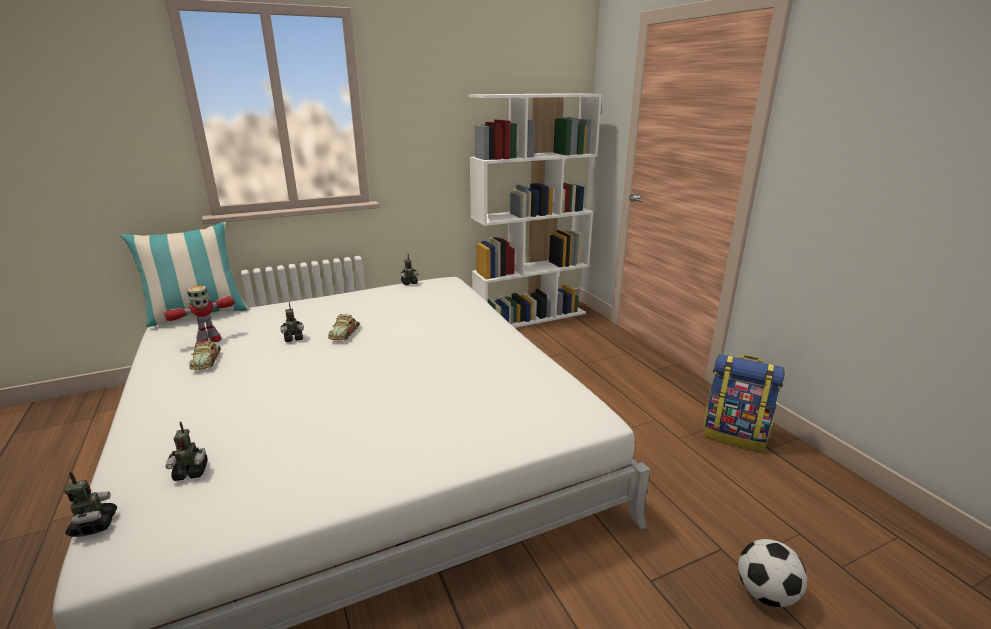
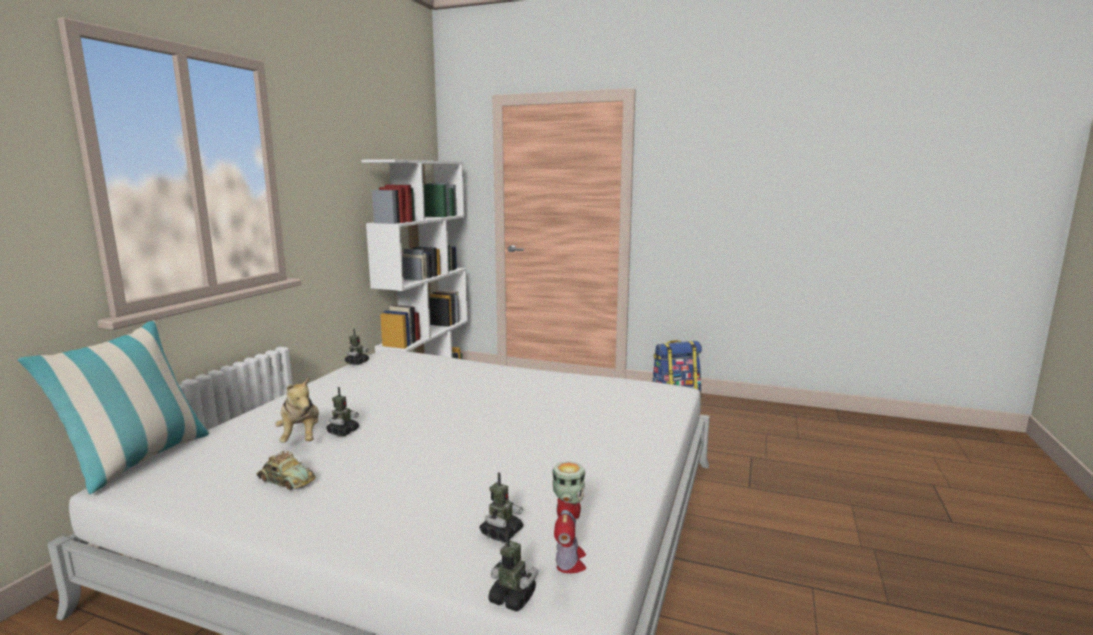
camera: 45 degrees left, 10 degrees down
toy robot [164,285,235,343] -> toy robot moved to [552,461,586,573]
toy car [328,314,360,340] -> none
football [738,539,807,607] -> none
none -> plush toy [275,376,319,443]

